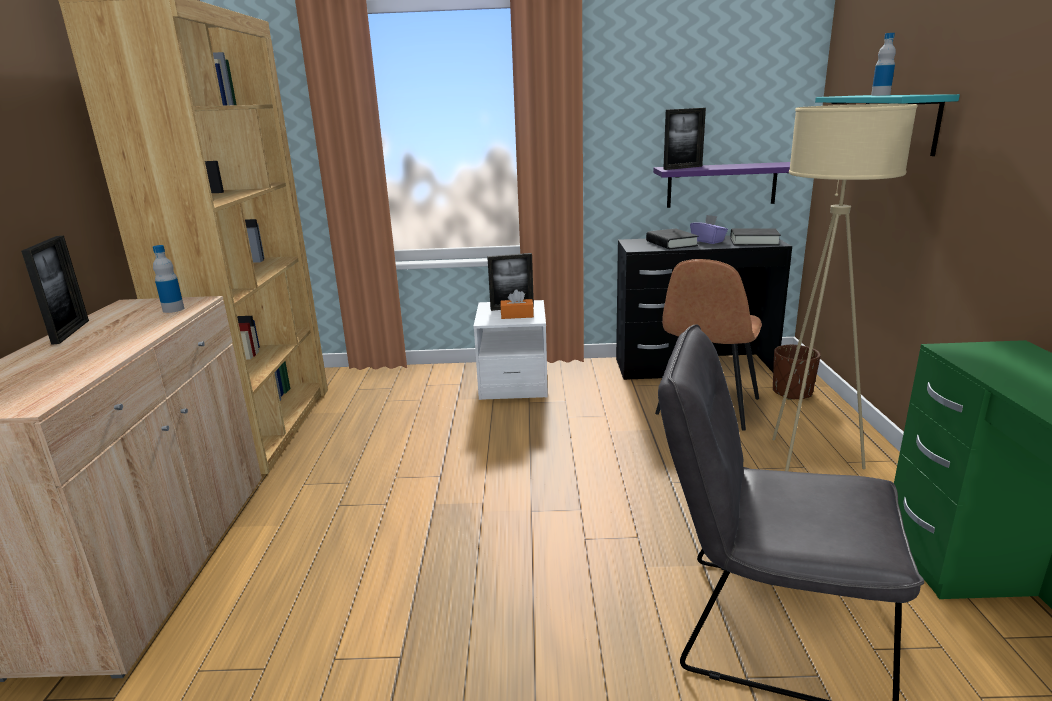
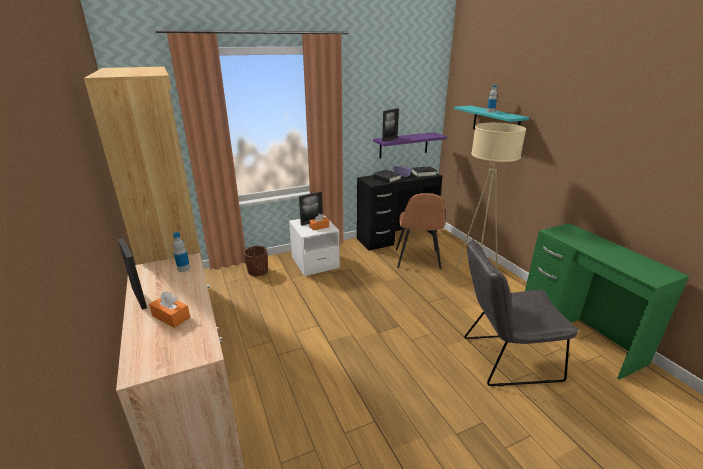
camera: 25 degrees left, 5 degrees up
brown planter [773,345,821,400] -> brown planter moved to [244,246,268,277]
none -> orange tissue box [149,291,190,328]

